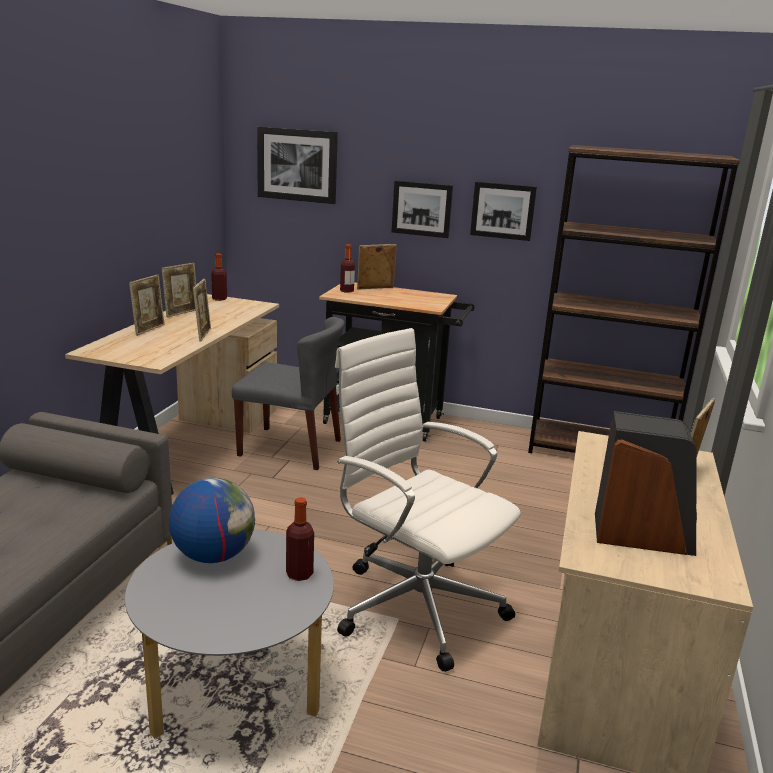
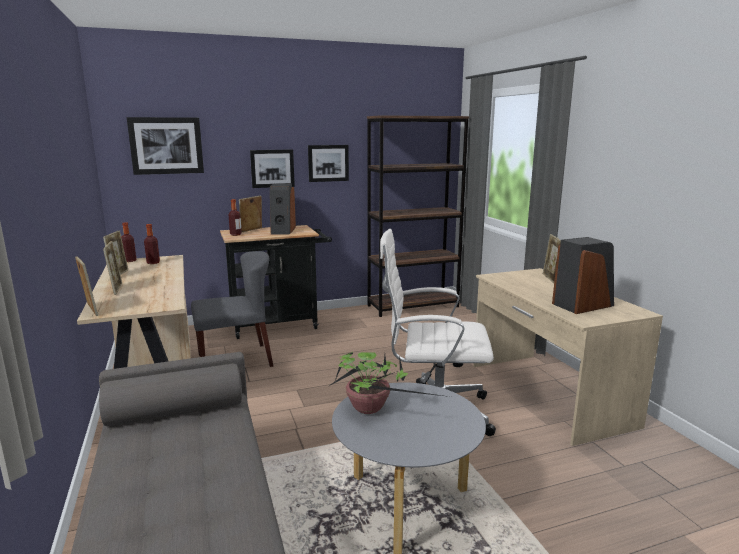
camera: 35 degrees left, 5 degrees down
globe [169,478,255,563] -> potted plant [329,352,449,414]
picture frame [193,279,211,341] -> picture frame moved to [75,256,98,316]
bottle [286,497,314,581] -> bottle moved to [144,224,160,264]
none -> speaker [270,183,296,234]

